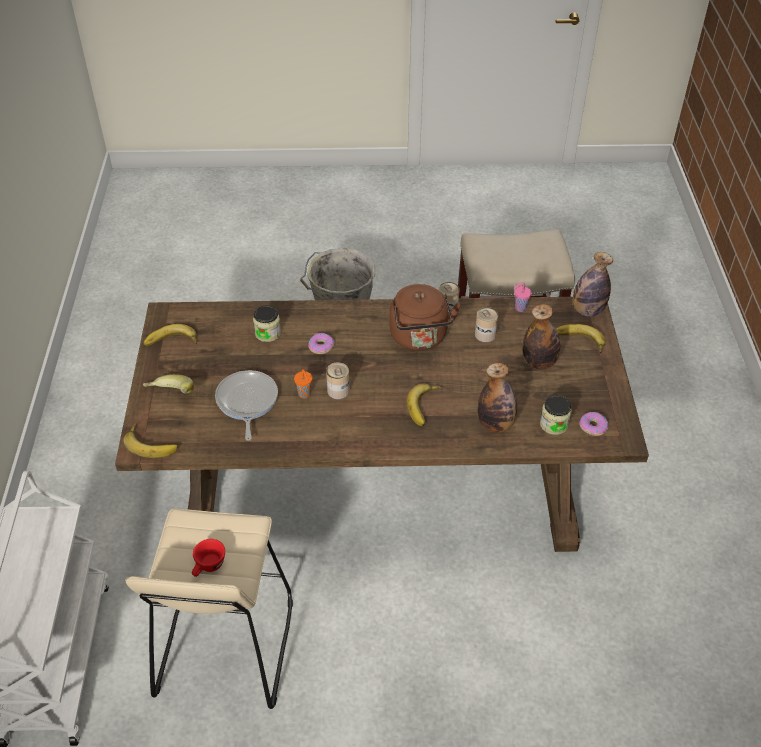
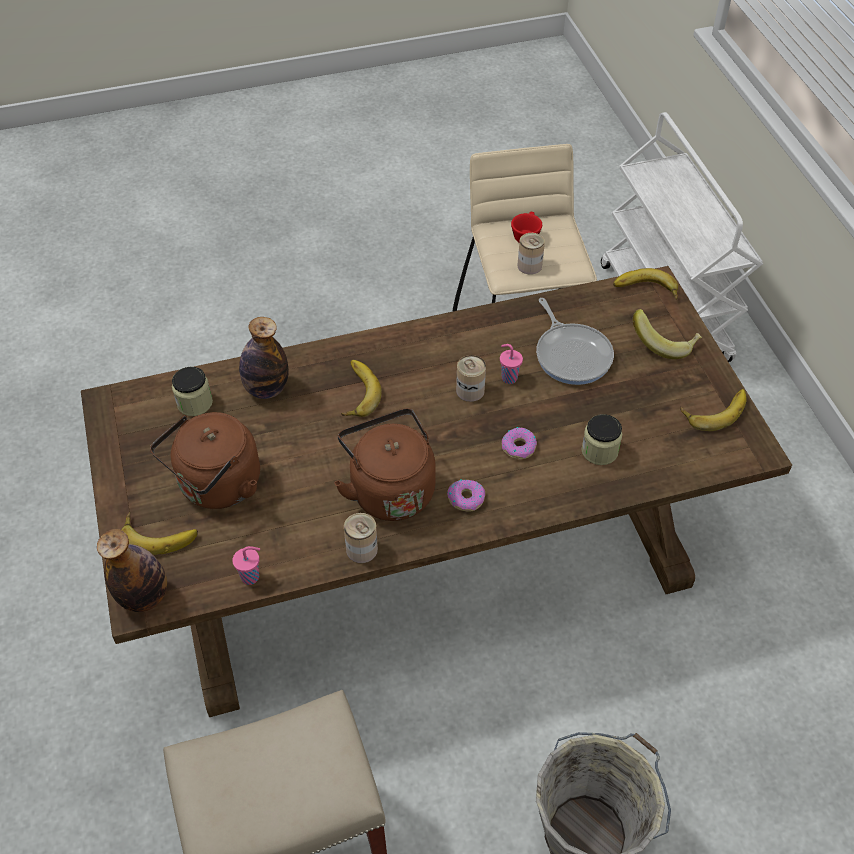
camera: 165 degrees right, 5 degrees up
orange cup [294,369,312,399] -> pink cup [500,344,523,384]
can [475,307,498,342] -> can moved to [517,233,545,275]
bottle [523,304,560,370] -> brown kettle [150,412,260,509]
donut [579,412,609,436] -> donut moved to [447,479,485,512]

